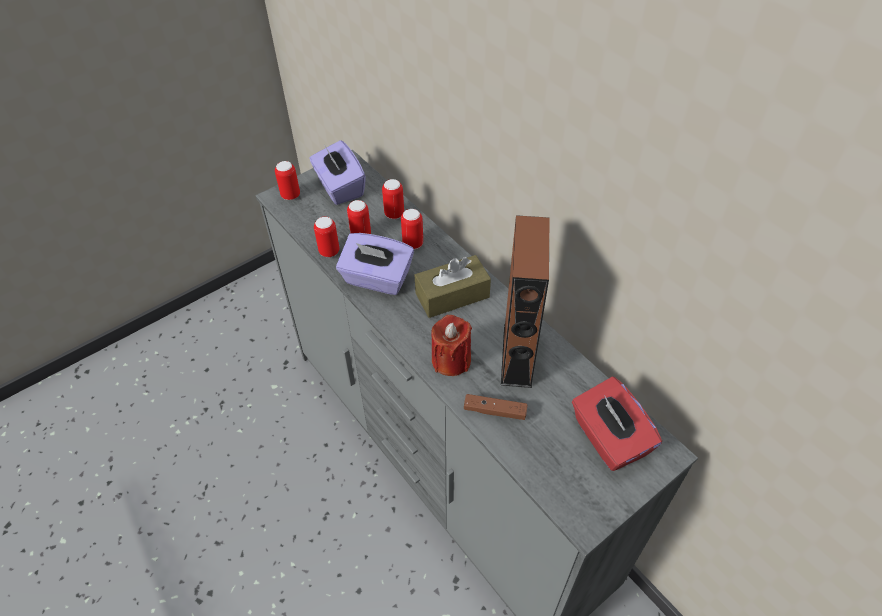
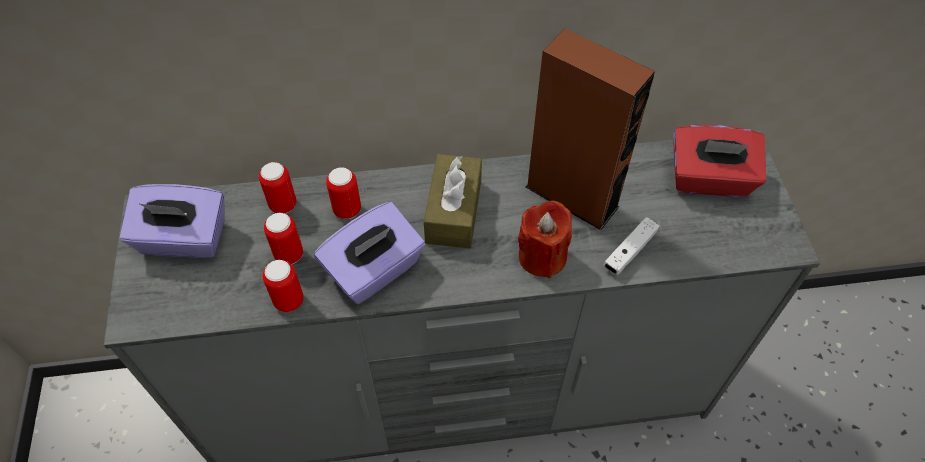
camera: 60 degrees left, 5 degrees up
can [275,161,300,200] -> none
brown game controller [464,394,528,420] -> white game controller [604,217,659,275]

